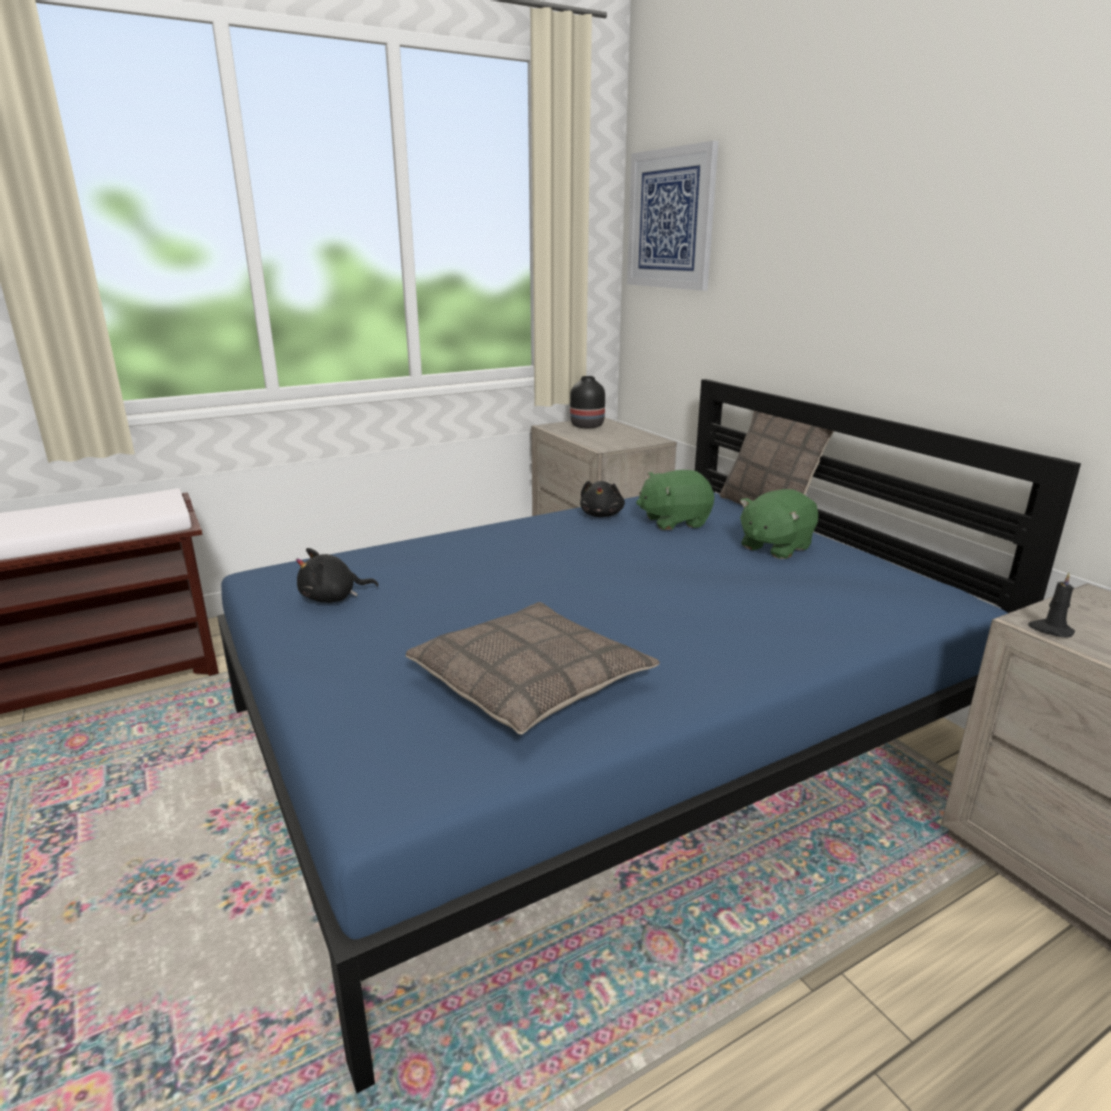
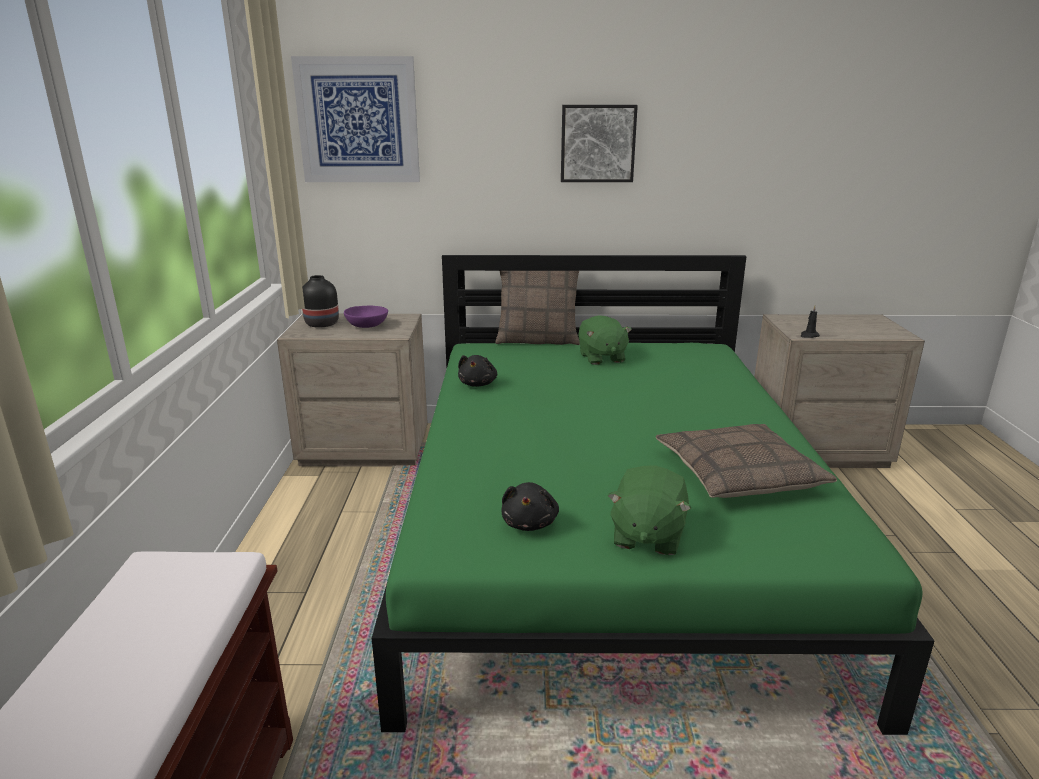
camera: 60 degrees left, 0 degrees up
blue bed [217,379,1081,1093] -> green bed [372,255,934,735]
black plush toy [580,481,625,517] -> black plush toy turned 60 degrees clockwise [458,355,497,387]
green plush toy [636,470,714,530] -> green plush toy moved to [607,465,691,555]
none -> purple bowl [344,306,388,328]
none -> picture [561,105,638,182]

